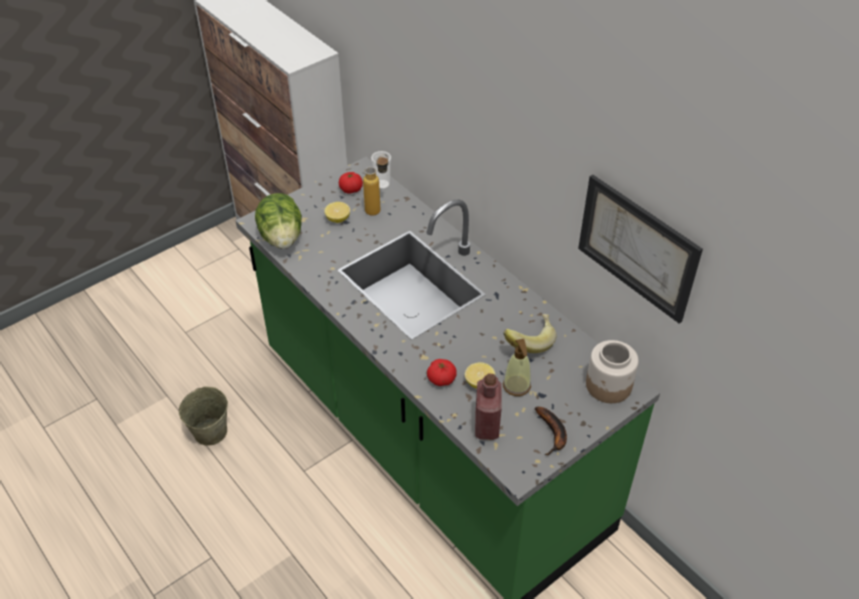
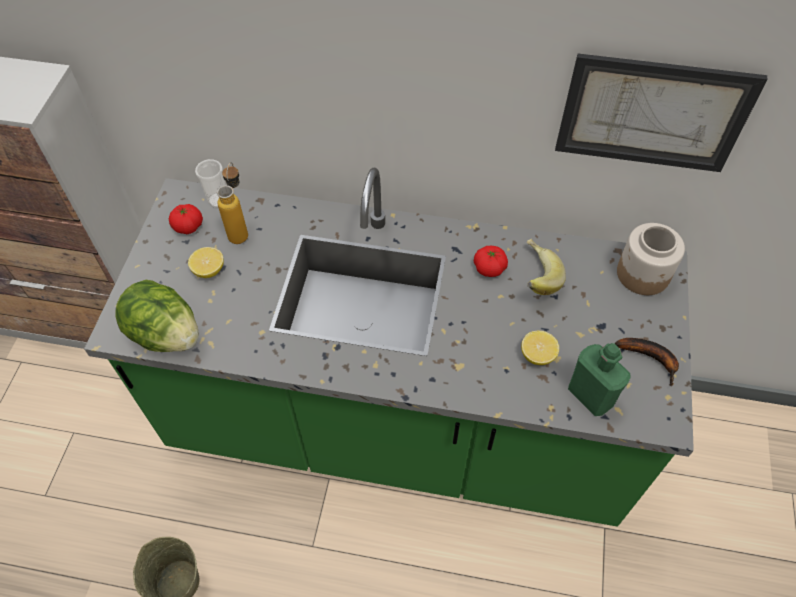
camera: 40 degrees left, 10 degrees up
tomato [427,359,457,386] -> tomato moved to [474,246,508,277]
red bottle [475,374,502,440] -> green bottle [568,343,631,416]
soap dispenser [503,339,531,396] -> none

